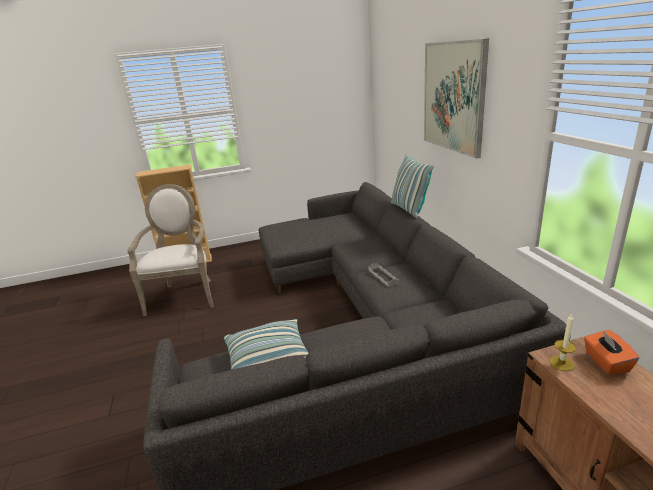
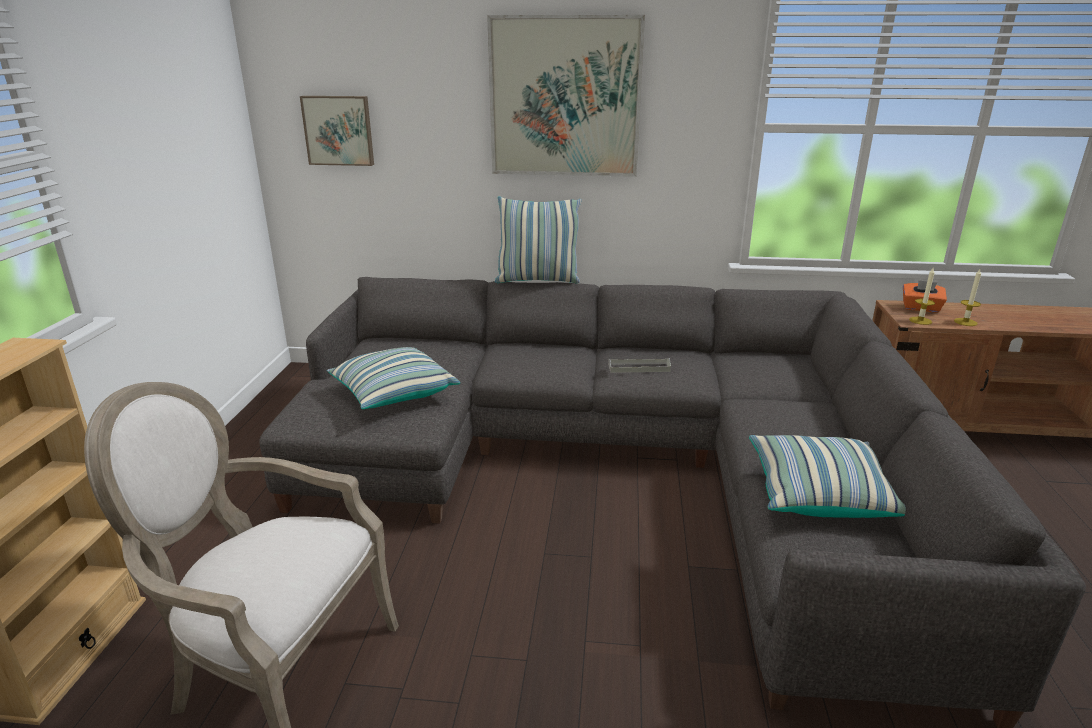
camera: 70 degrees left, 0 degrees up
none -> picture [300,96,374,166]
none -> pillow [327,347,460,409]
none -> candle [954,269,981,326]

